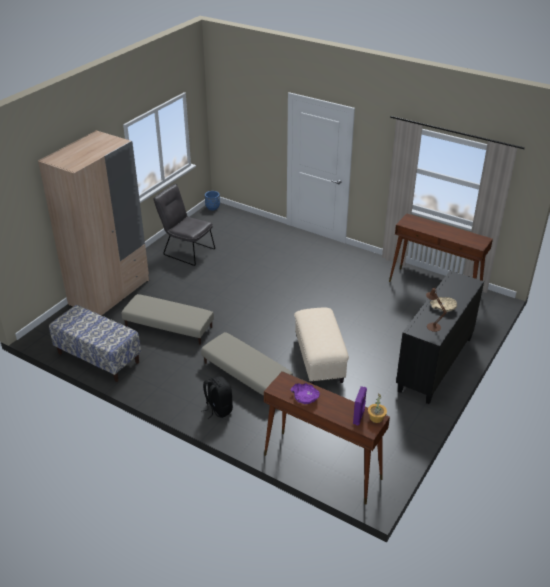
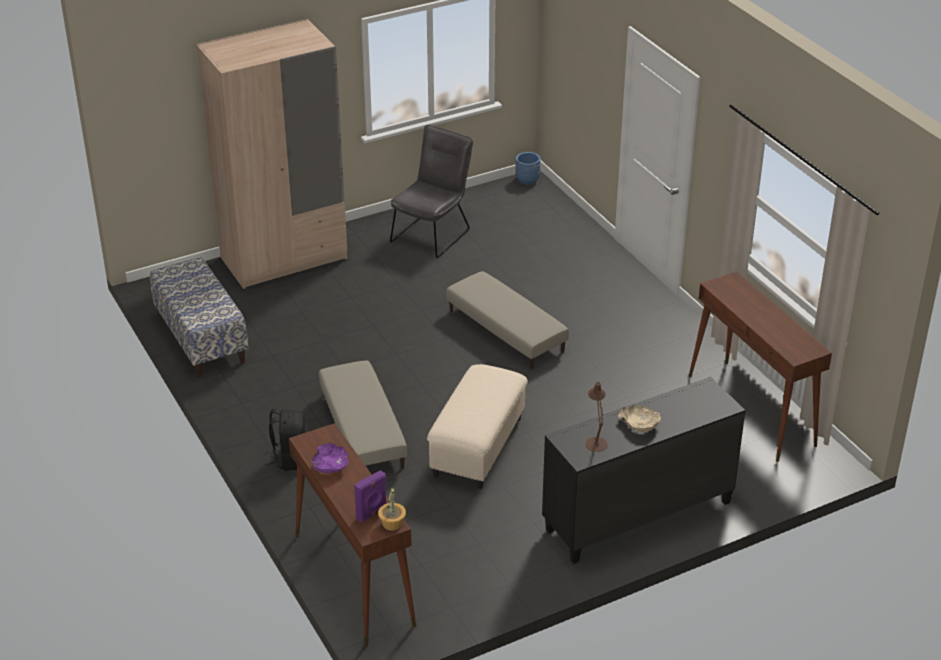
camera: 30 degrees right, 0 degrees up
beige ottoman [122,294,214,345] -> beige ottoman moved to [446,271,569,369]
grey chair [154,184,215,266] -> grey chair turned 60 degrees clockwise [390,125,473,258]

